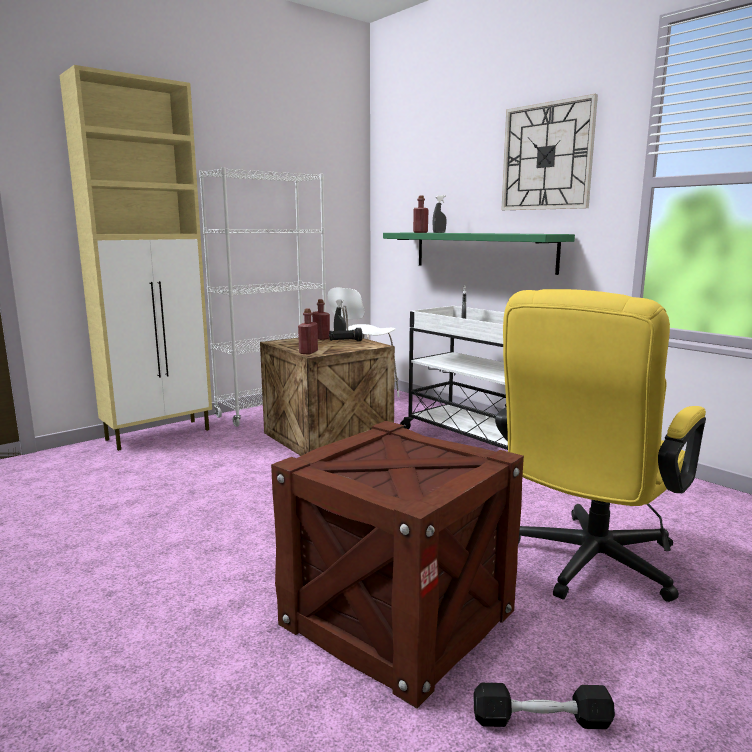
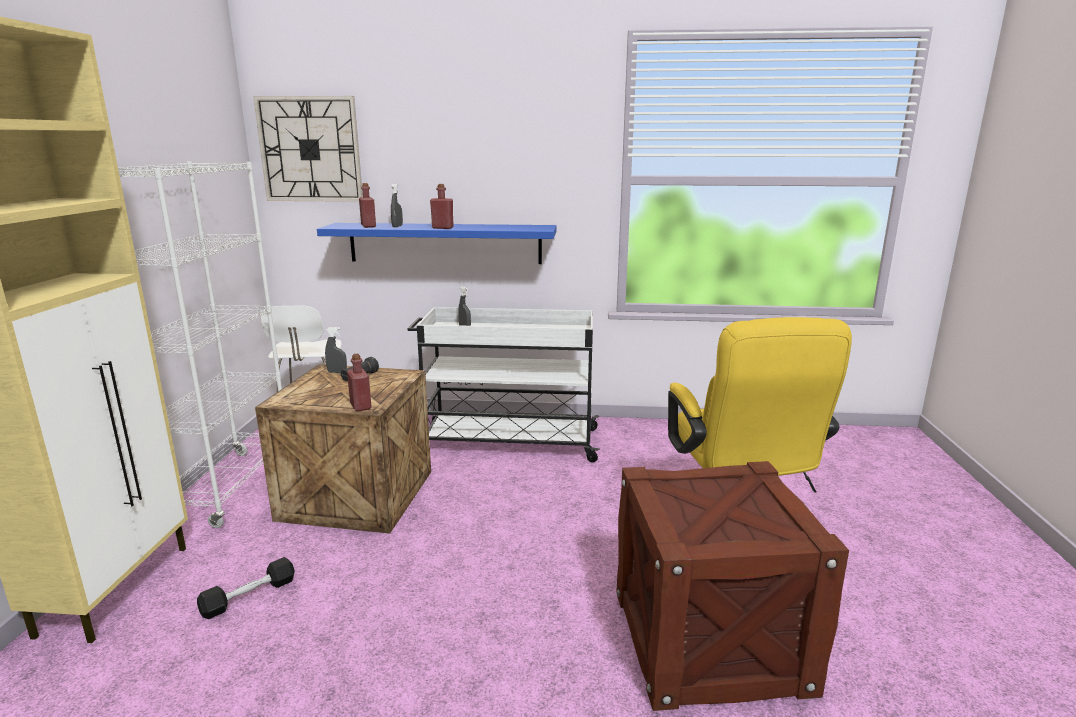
camera: 45 degrees left, 5 degrees up
red bottle [312,299,330,340] -> red bottle moved to [430,184,454,229]
green shelf [383,233,575,275] -> blue shelf [317,223,557,264]
black dumbbell [473,683,615,729] -> black dumbbell moved to [197,557,295,619]
wall clock [501,94,598,210] -> wall clock moved to [253,96,363,202]

